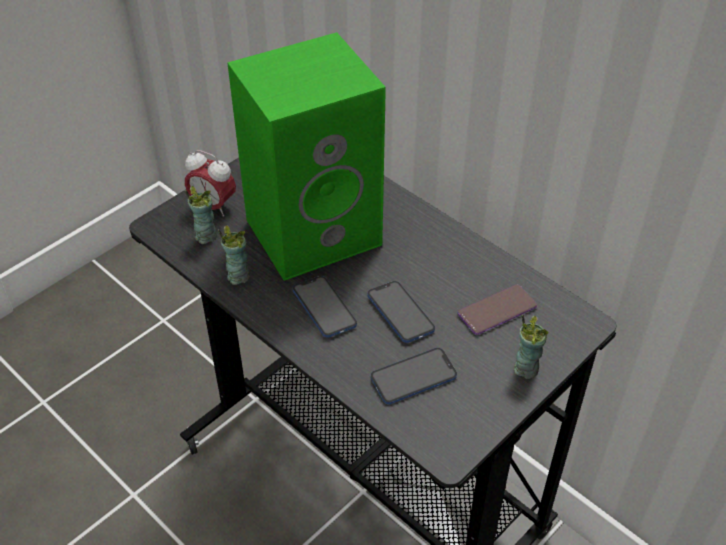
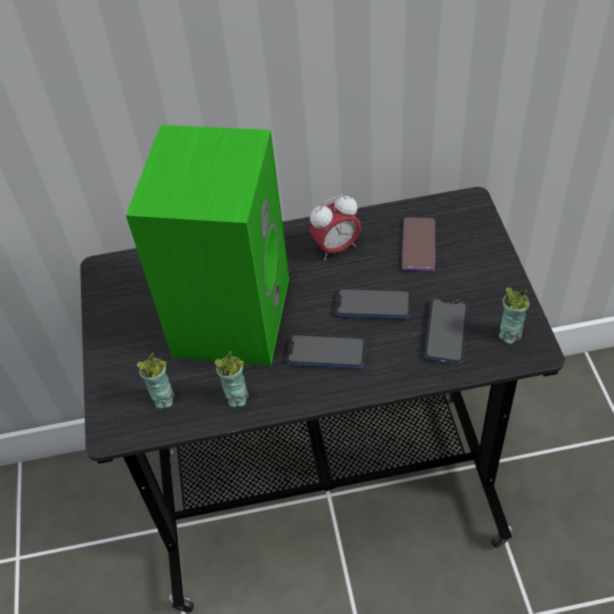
camera: 50 degrees left, 5 degrees up
alarm clock [185,150,236,216] -> alarm clock moved to [309,195,361,260]
cup [514,314,549,379] -> cup moved to [499,287,530,344]

